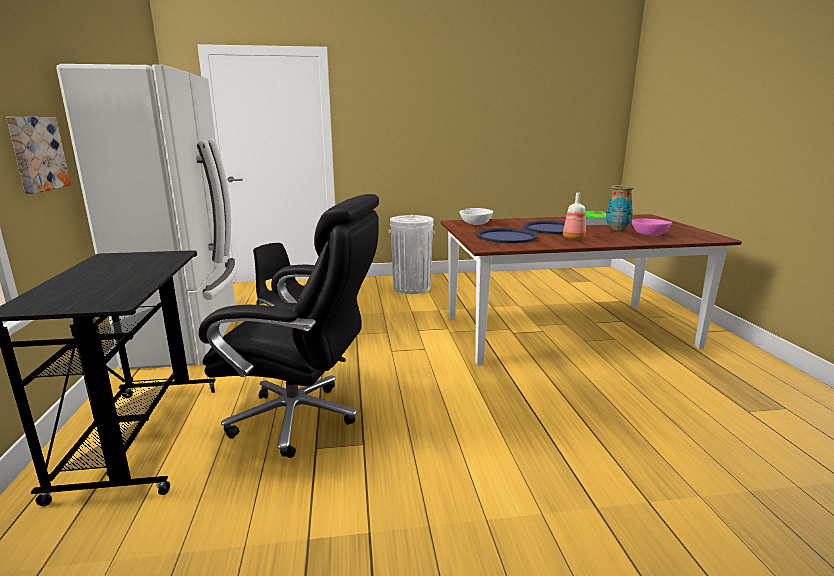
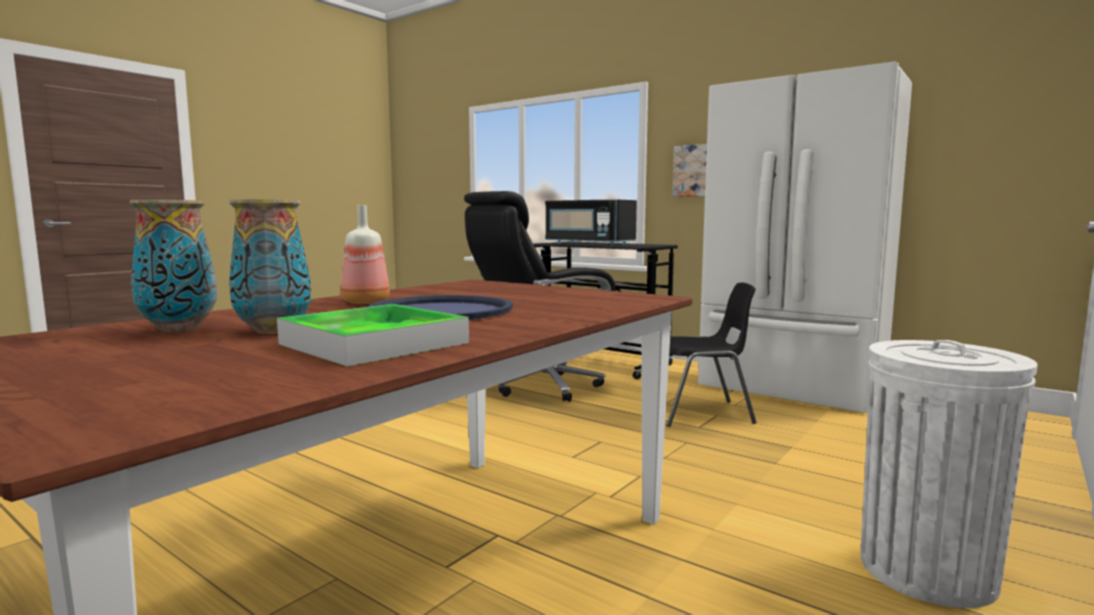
camera: 135 degrees right, 10 degrees down
white bowl [459,208,493,225] -> none
blue tray [476,228,538,243] -> none
pink bowl [632,219,672,236] -> vase [130,200,217,332]
none -> black microwave [545,200,637,245]

